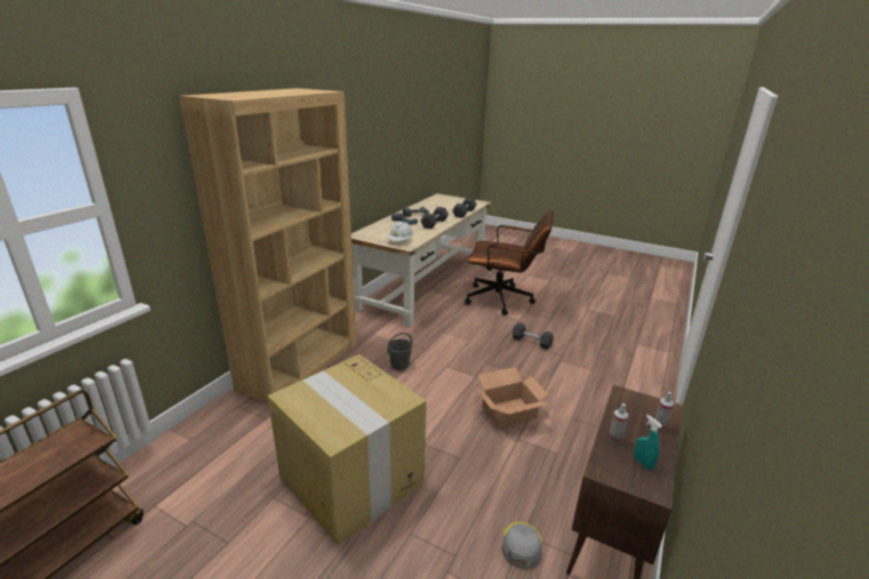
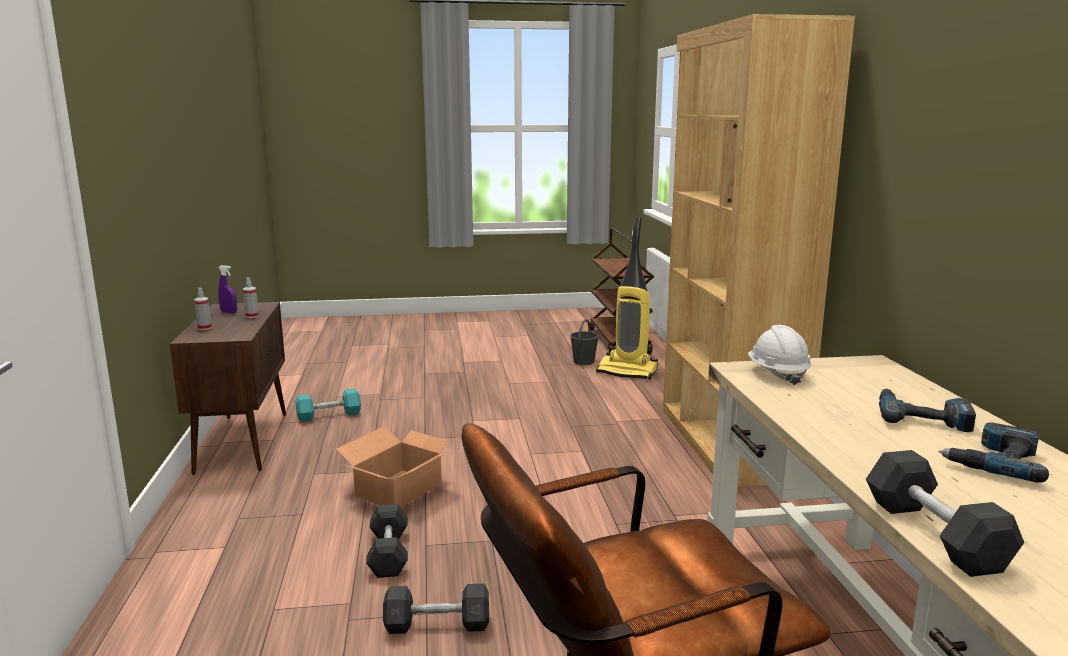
camera: 145 degrees right, 10 degrees down
cardboard box [268,355,426,546] -> none
grey bucket [387,332,413,370] -> grey bucket moved to [570,319,599,365]
grey dumbbell [420,207,449,229] -> grey dumbbell moved to [366,504,408,578]
grey cap [502,522,542,569] -> turquoise dumbbell [296,388,361,422]
turquoise spray bottle [634,415,662,470] -> purple spray bottle [218,265,237,313]
none -> vacuum cleaner [596,217,658,380]

